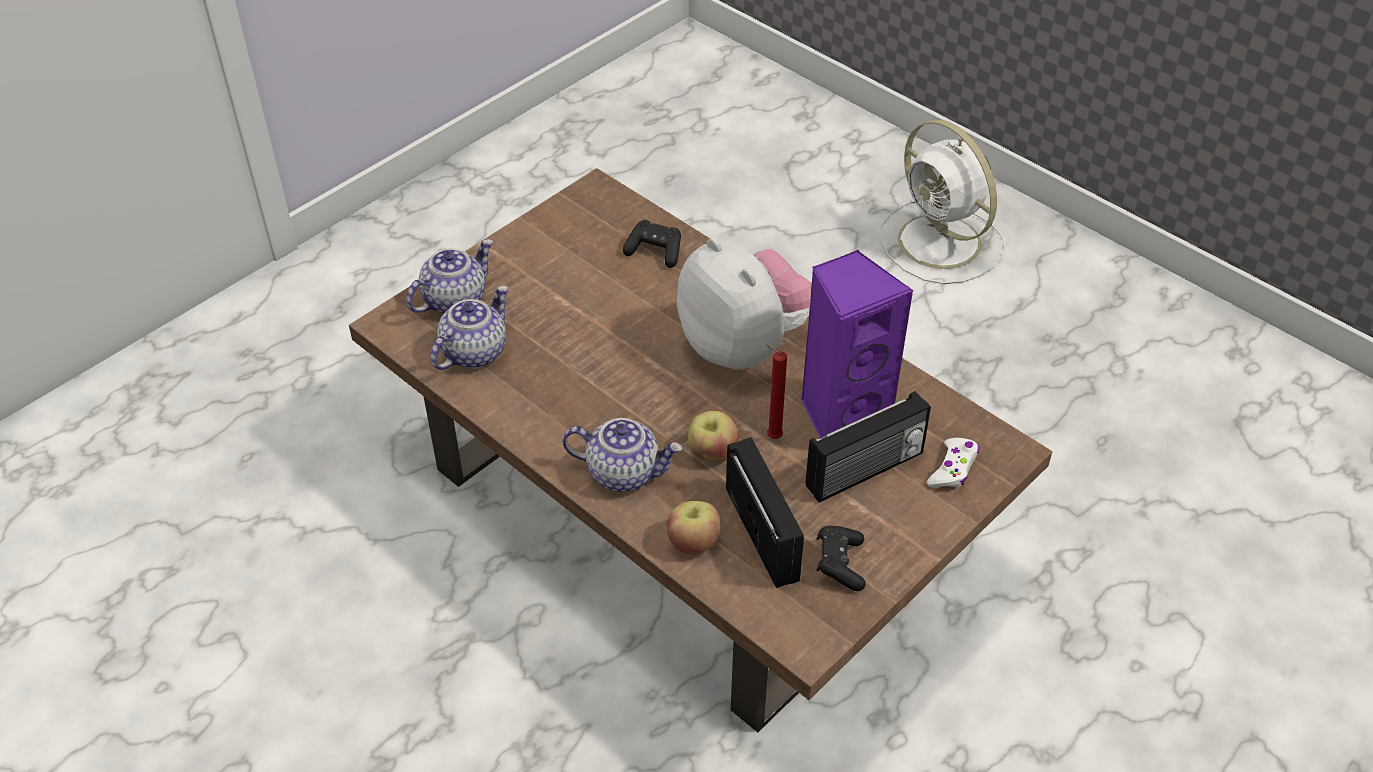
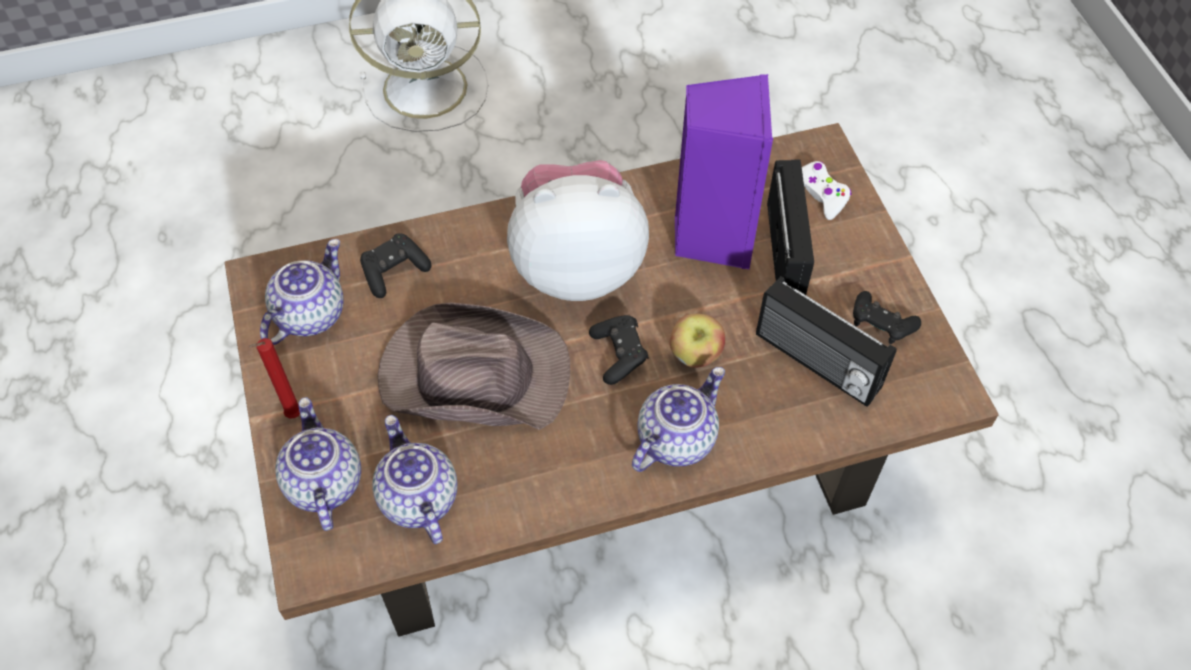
camera: 60 degrees left, 10 degrees up
apple [667,501,721,555] -> none
radio [726,437,804,588] -> radio turned 150 degrees counterclockwise [756,276,897,407]
red candle [766,345,787,439] -> red candle moved to [248,338,300,418]
none -> teapot [260,239,344,345]
none -> brown hat [378,302,570,430]
none -> black game controller [589,315,649,385]

